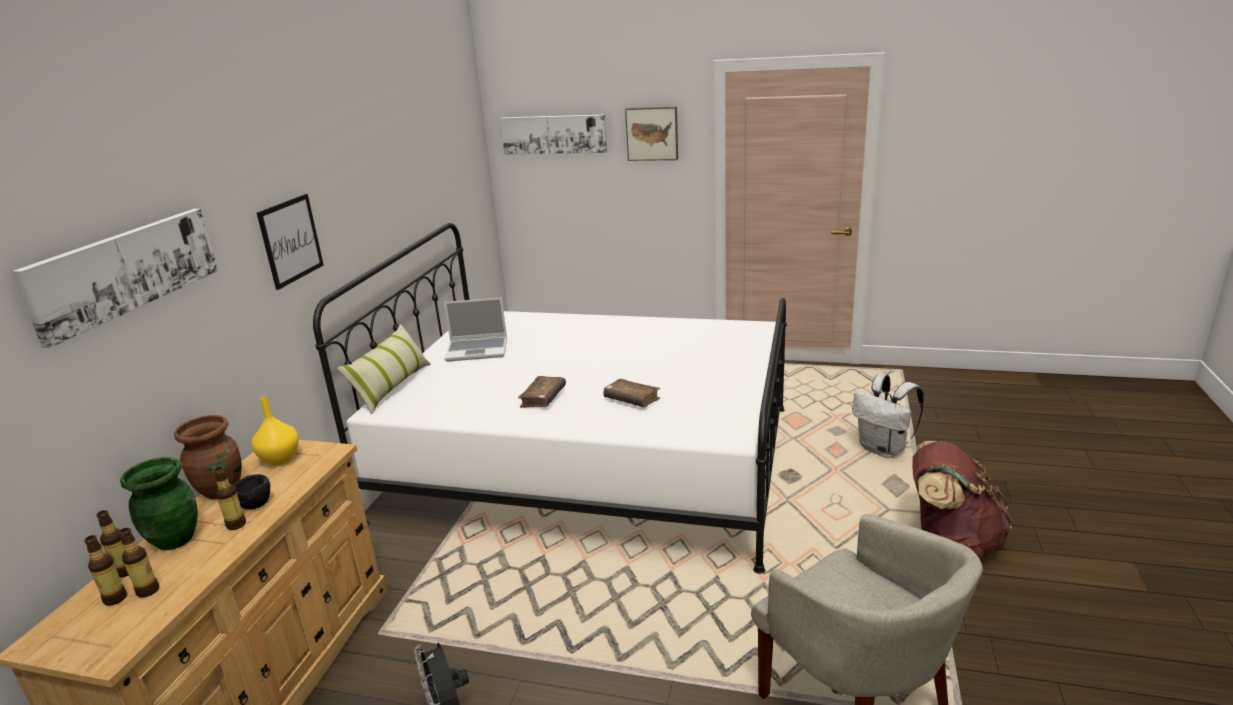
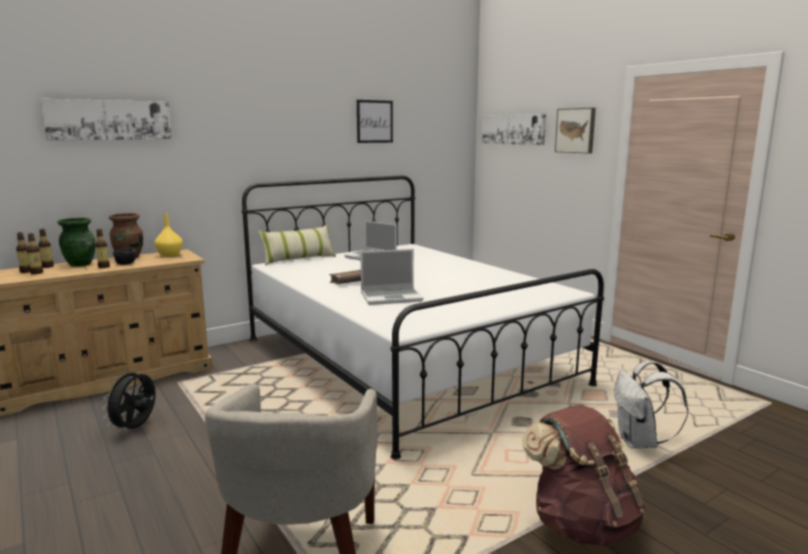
camera: 40 degrees right, 10 degrees down
picture [257,194,324,290] -> picture moved to [357,100,393,143]
brown book [603,378,660,407] -> laptop [360,249,423,305]

